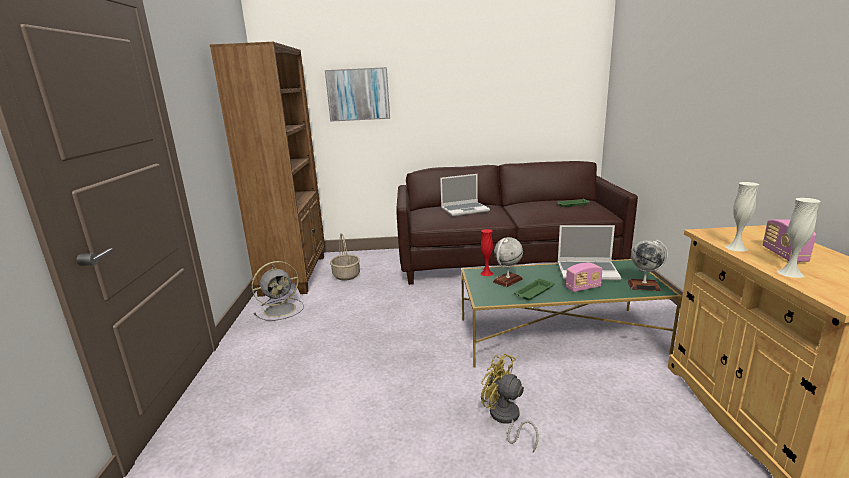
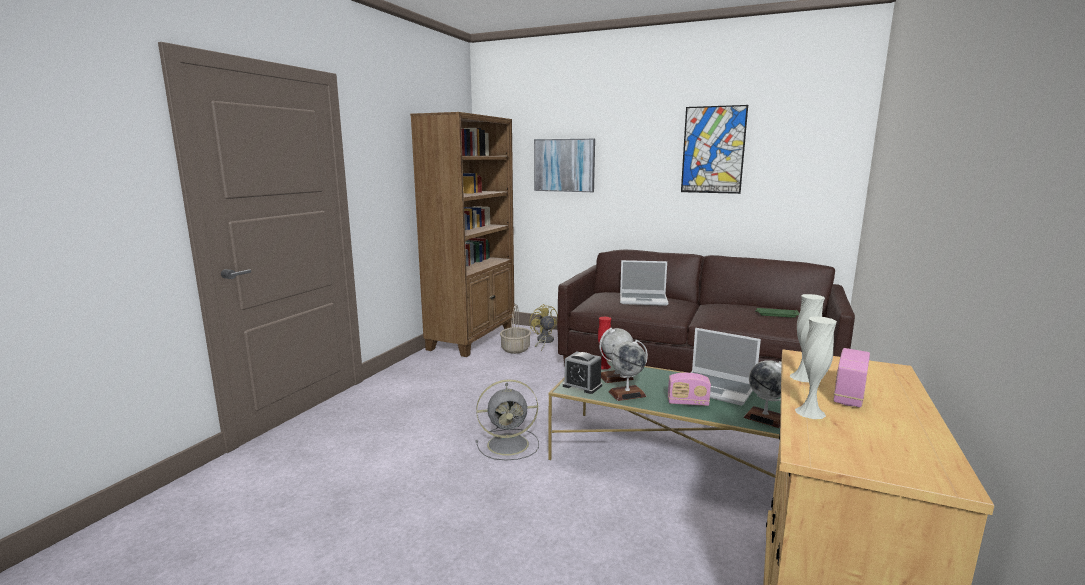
camera: 25 degrees right, 5 degrees down
grey fan [252,261,304,321] -> grey fan moved to [475,379,539,460]
yellow fan [481,353,538,453] -> yellow fan moved to [529,304,558,351]
green tray [514,278,554,300] -> globe [609,340,648,401]
none -> alarm clock [563,352,602,394]
none -> picture [681,105,748,194]

